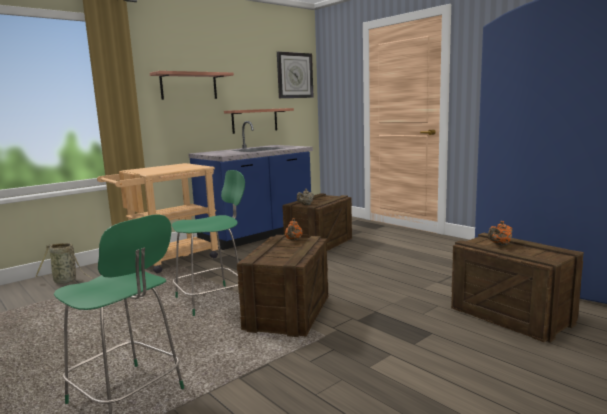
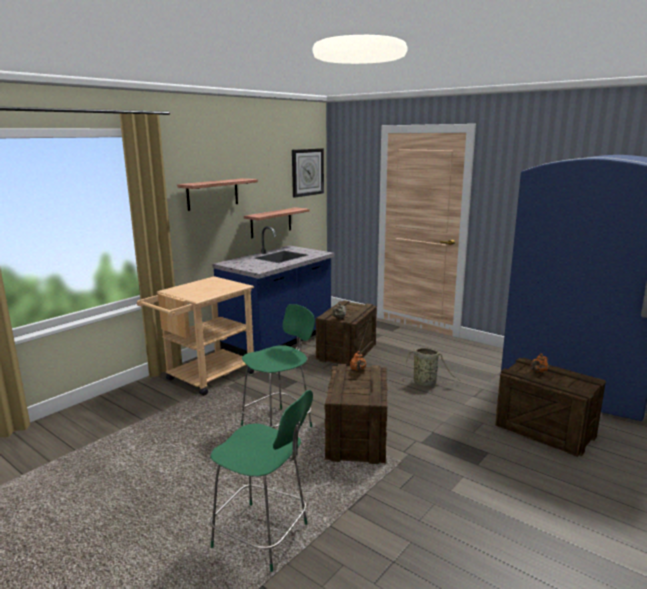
camera: 10 degrees left, 5 degrees up
basket [35,243,93,284] -> basket moved to [400,348,461,386]

